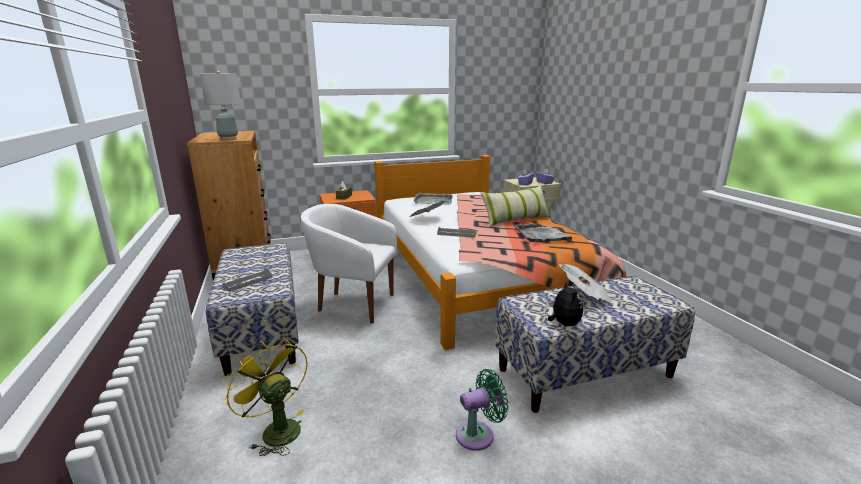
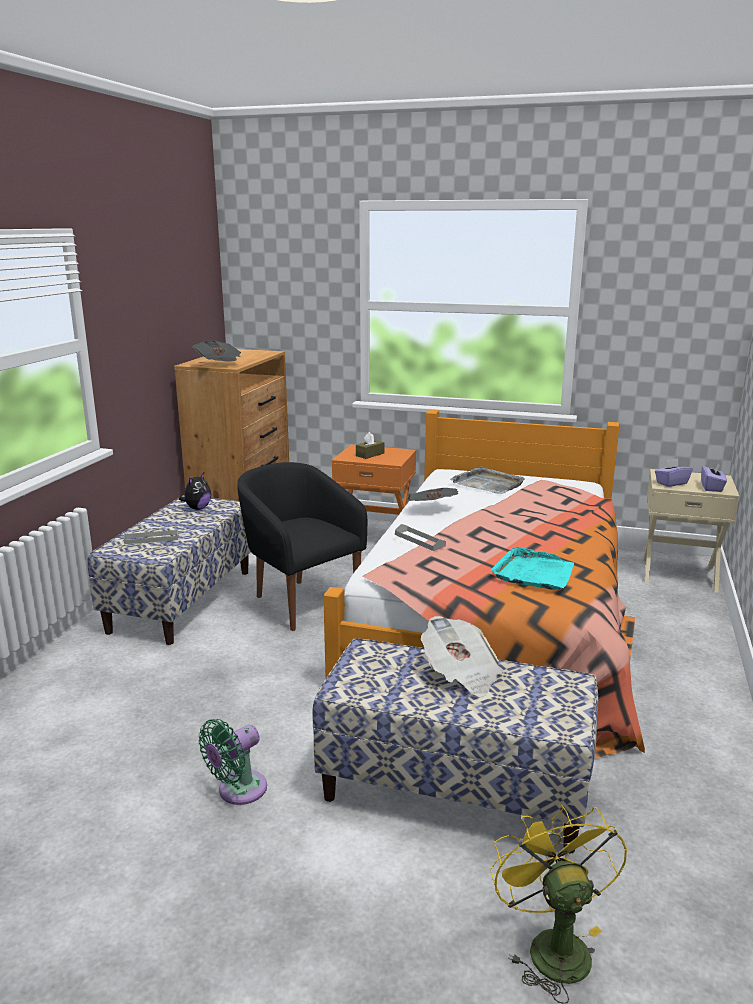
camera: 35 degrees right, 0 degrees up
grey table lamp [200,71,241,141] -> newspaper [192,340,241,362]
yellow fan [222,337,308,456] -> yellow fan moved to [490,804,627,1004]
white armchair [301,204,397,324] -> black armchair [237,462,367,631]
green fan [456,369,508,451] -> green fan turned 120 degrees clockwise [199,719,267,805]
pillow [480,185,550,227] -> none
grey tray [515,224,572,242] -> turquoise tray [491,547,574,590]
plush toy [548,281,583,326] -> plush toy moved to [179,473,211,510]

